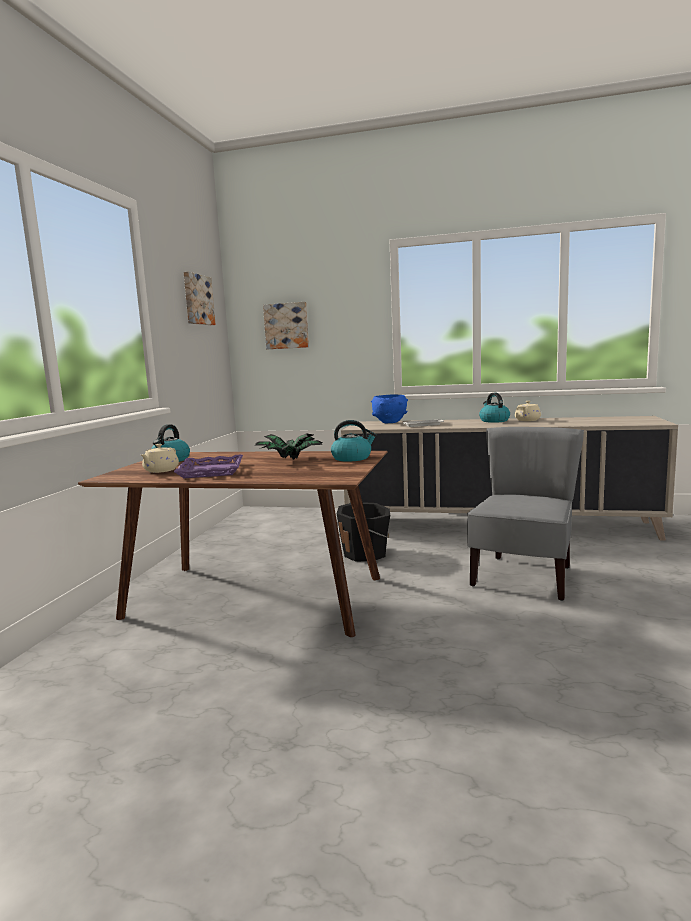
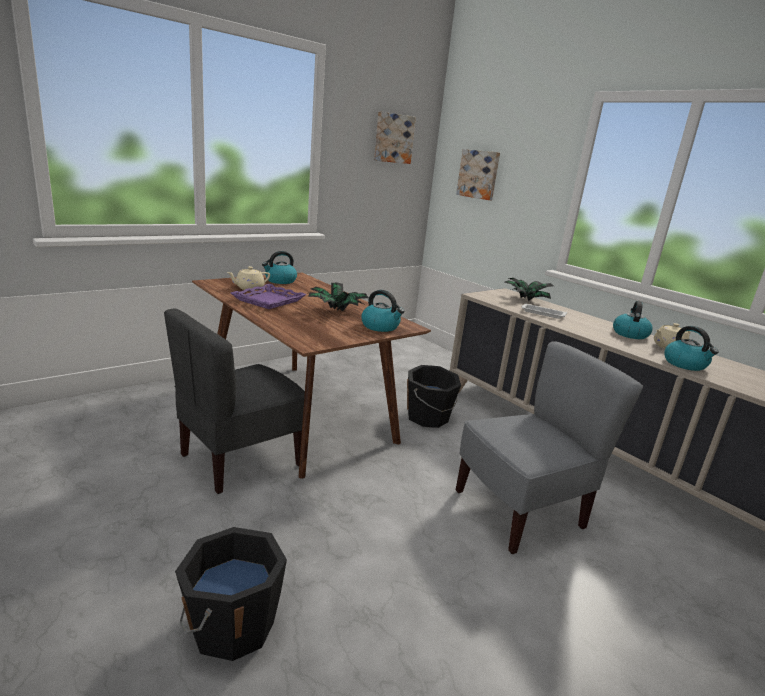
camera: 35 degrees right, 10 degrees up
blue bowl [371,394,408,423] -> potted plant [504,278,554,301]
none -> grey chair [164,309,305,494]
none -> black bucket [175,527,287,661]
none -> kettle [665,326,719,371]

